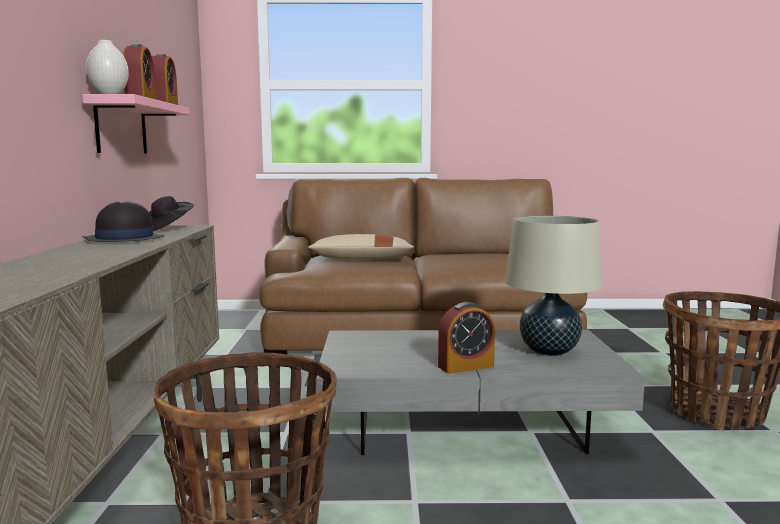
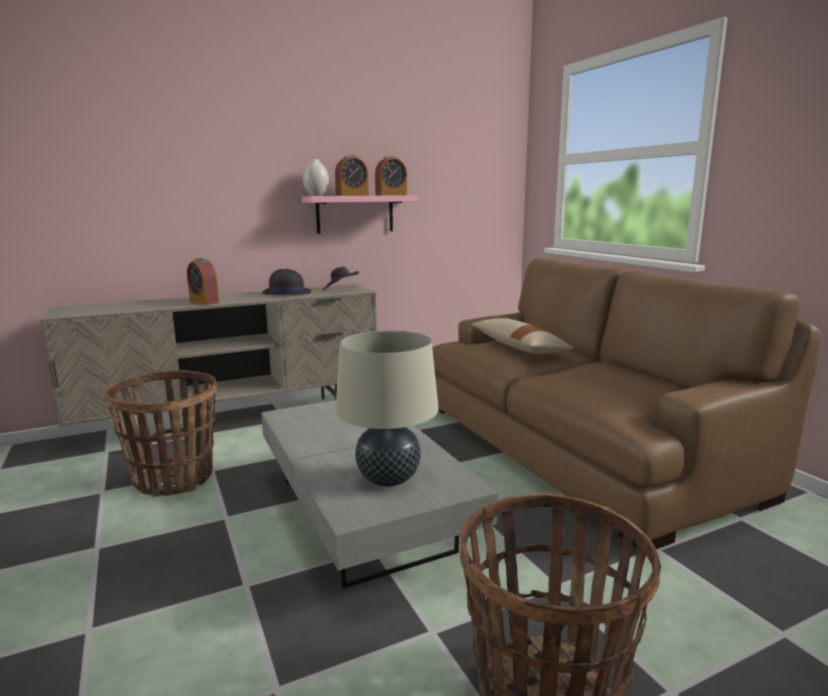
camera: 65 degrees right, 5 degrees up
alarm clock [438,302,495,374] -> alarm clock moved to [187,258,220,305]

